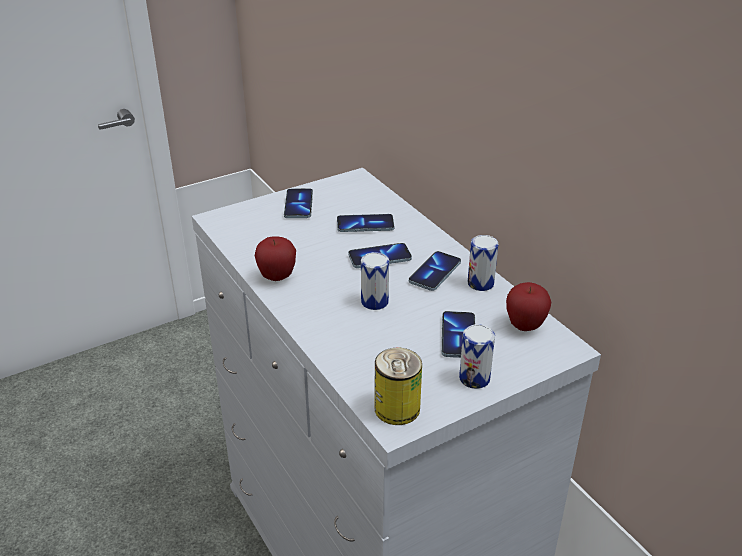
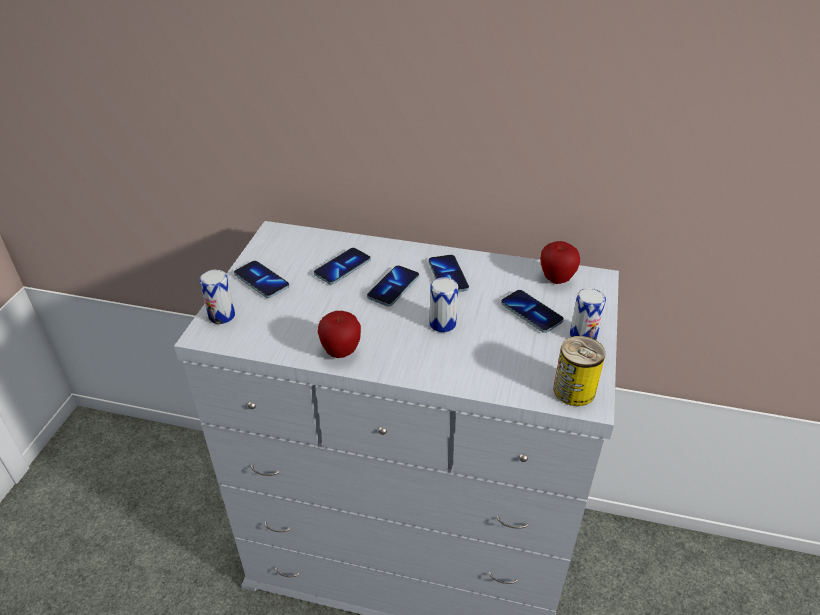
camera: 45 degrees left, 5 degrees up
can [468,235,498,291] -> can moved to [199,269,235,324]

